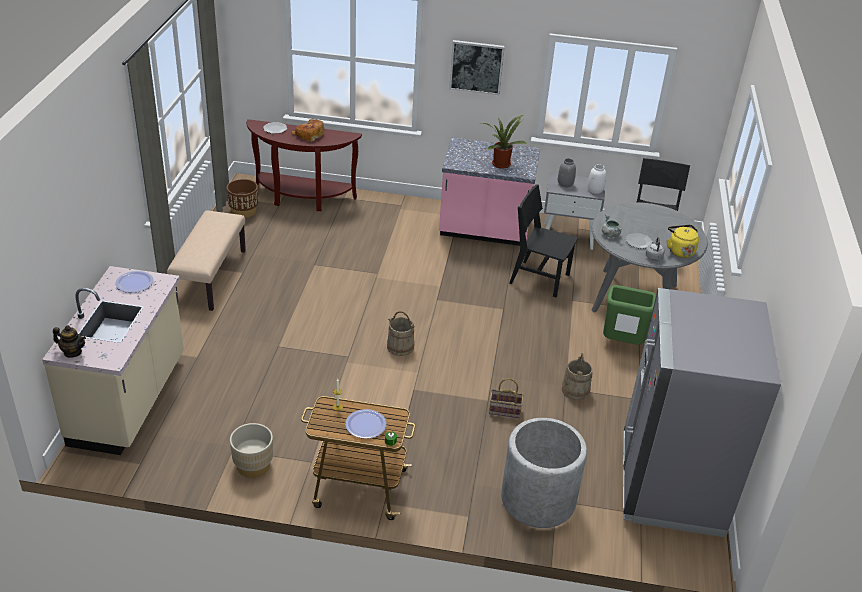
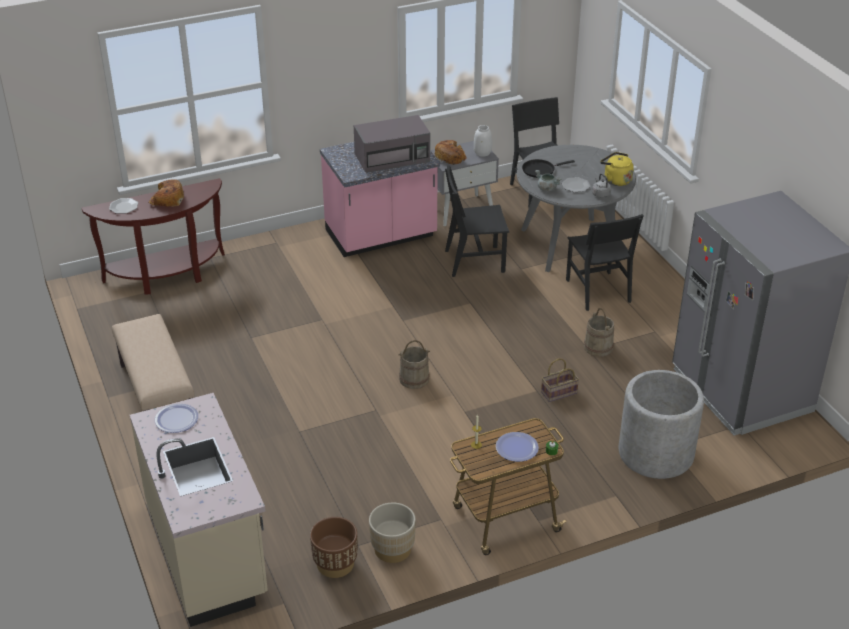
camera: 30 degrees left, 0 degrees up
teapot [53,326,86,358] -> none
brown planter [227,179,258,218] -> brown planter moved to [310,517,358,578]
picture [449,40,505,95] -> none
potted plant [480,115,526,169] -> grey microwave [354,115,430,173]
grey vase [558,158,576,187] -> bread [435,140,467,165]
green trash can [603,285,656,345] -> black chair [566,214,643,311]
none -> black frying pan [522,159,575,178]

